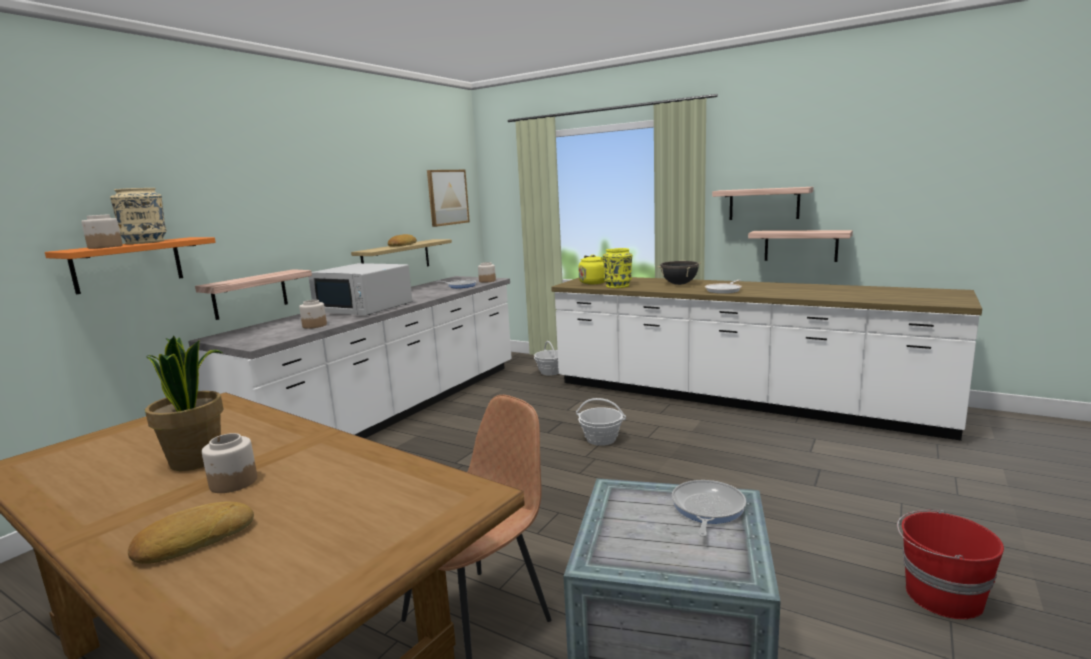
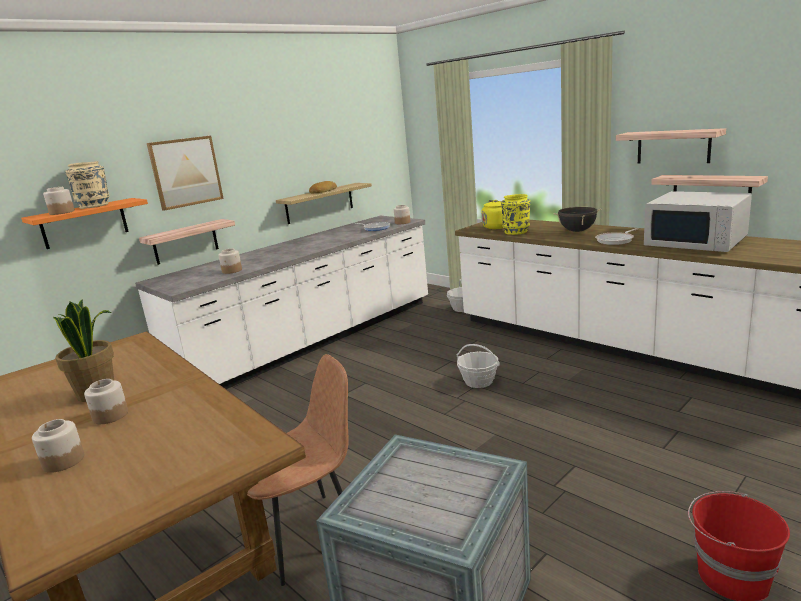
camera: 15 degrees right, 5 degrees up
bread [128,502,254,564] -> jar [32,419,84,473]
white microwave [309,263,412,316] -> white microwave moved to [644,191,752,252]
picture [427,170,470,227] -> picture moved to [147,136,224,211]
frying pan [672,480,746,537] -> none

